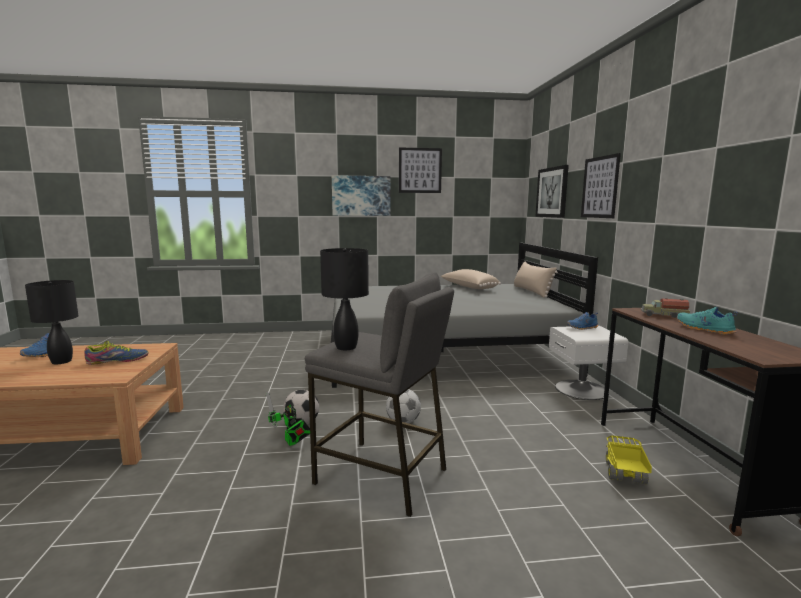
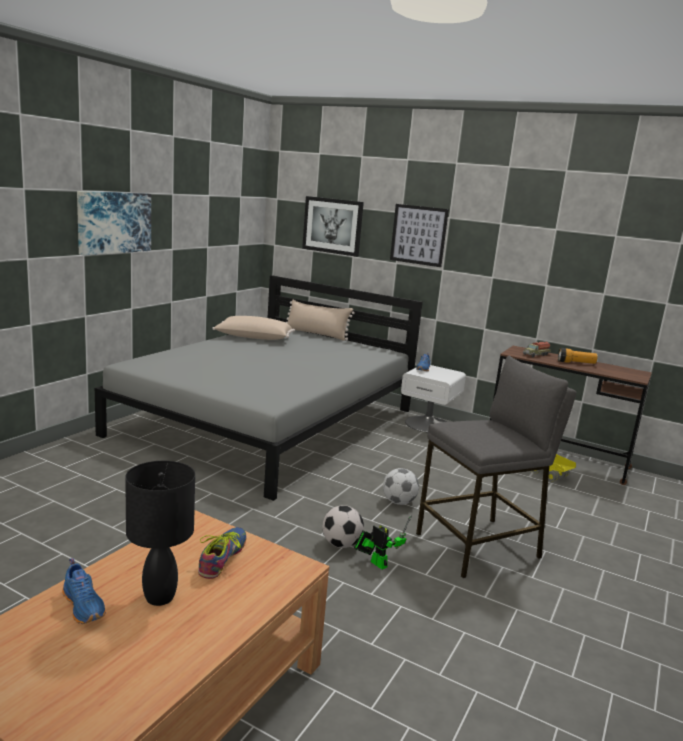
camera: 55 degrees left, 5 degrees up
toy robot [266,392,310,446] -> toy robot turned 135 degrees counterclockwise [354,515,411,569]
black table lamp [320,248,369,350] -> none
picture [399,147,442,193] -> none
turquoise shoe [677,307,738,335] -> flashlight [558,348,598,364]

